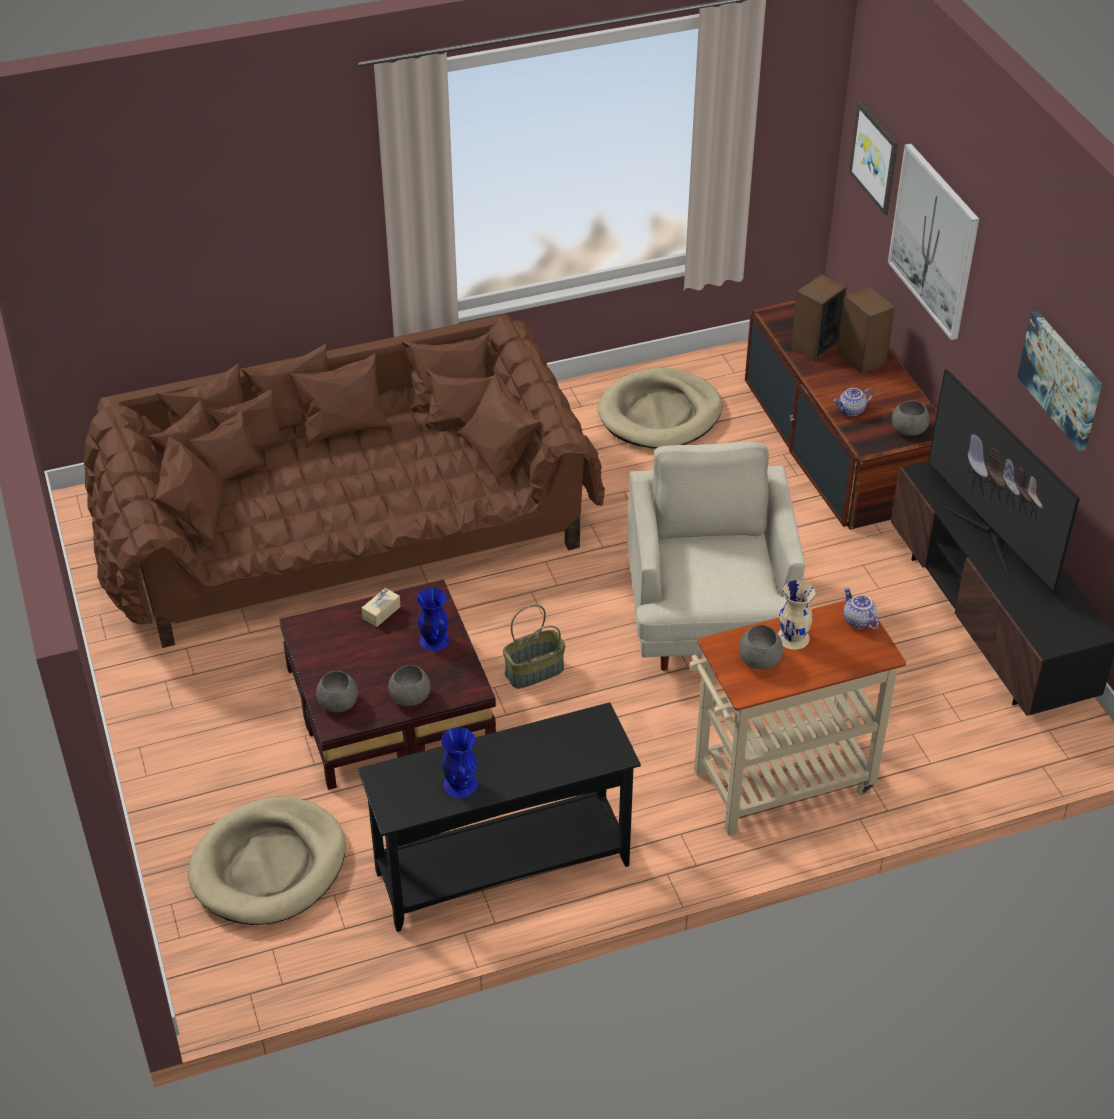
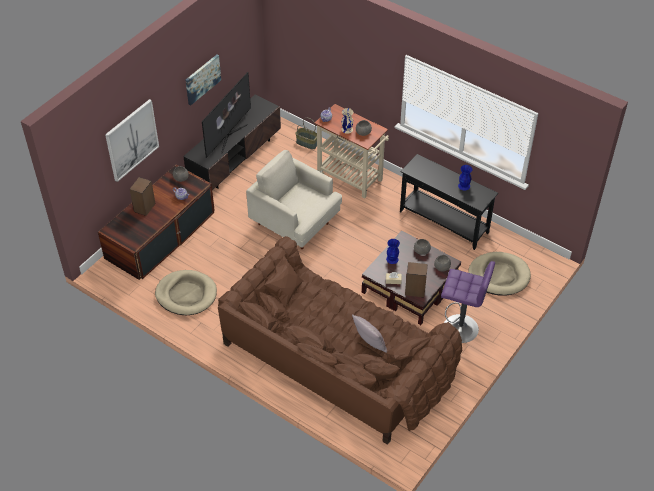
camera: 125 degrees left, 5 degrees up
basket [503,605,566,689] -> basket moved to [295,118,317,149]
beige armchair [627,442,805,671] -> beige armchair turned 75 degrees clockwise [246,150,342,249]
speaker [791,274,847,361] -> speaker moved to [405,262,428,297]
picture [849,101,898,215] -> none
none -> purple pillow [352,314,387,353]
none -> purple stool [441,261,495,343]

